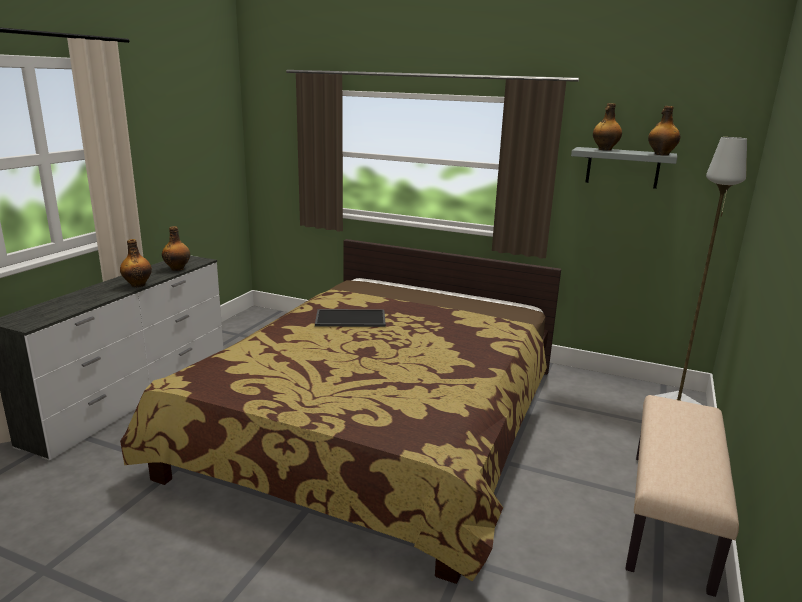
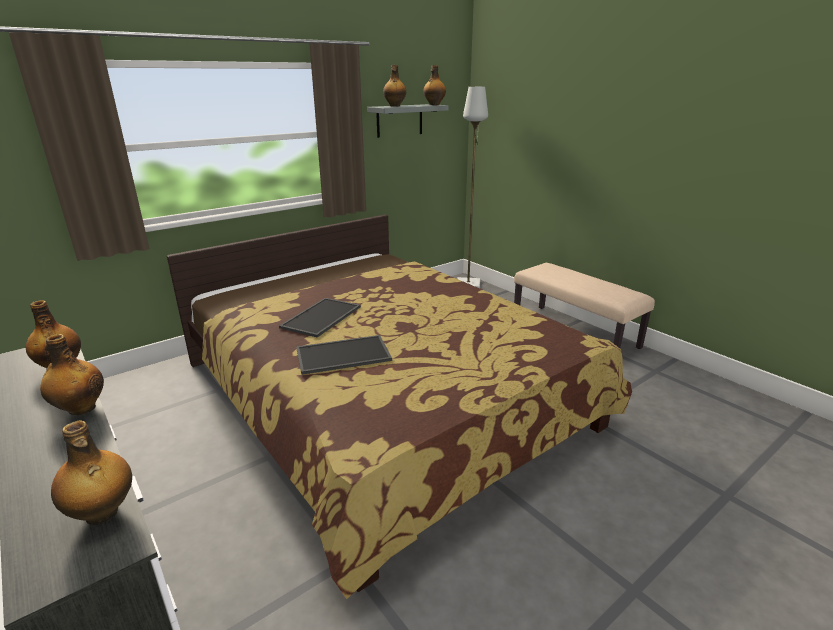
camera: 60 degrees left, 5 degrees up
none -> bottle [51,420,132,525]
none -> tray [296,335,392,375]

